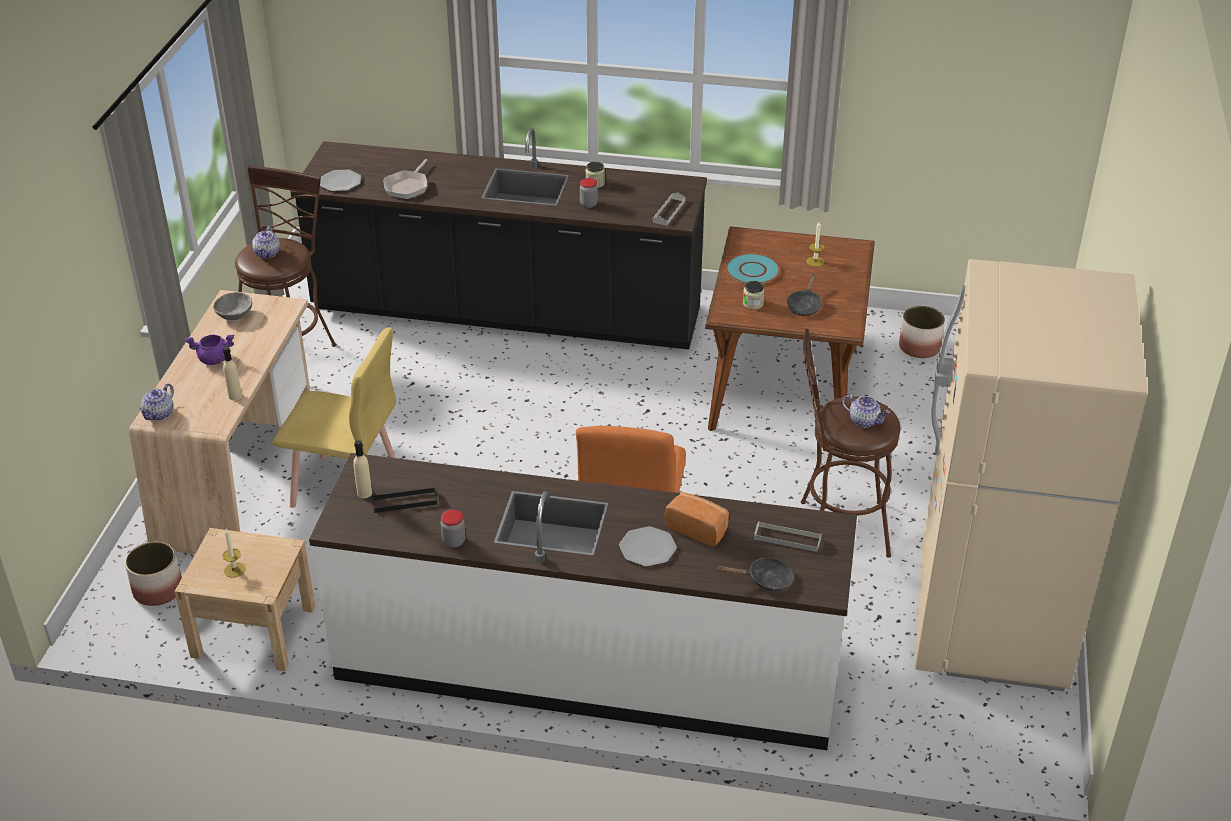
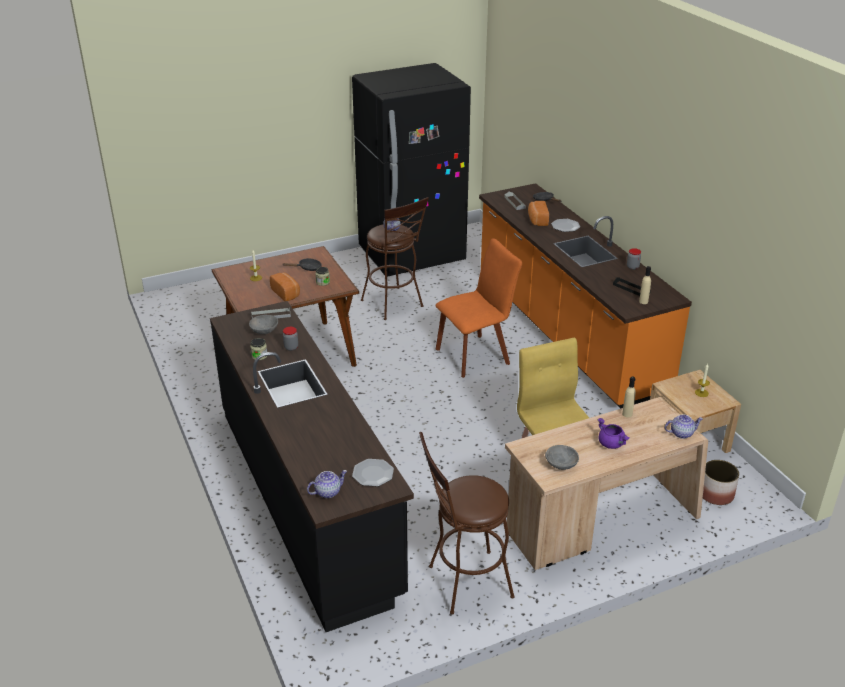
camera: 125 degrees left, 5 degrees down
teapot [252,226,280,258] -> teapot moved to [307,470,347,498]
white counter [309,453,857,750] -> orange counter [479,183,692,408]
frying pan [384,159,428,199] -> none
turquoise plate [726,254,780,284] -> bread [270,272,300,301]
planter [899,306,945,358] -> none
beige fridge [915,259,1147,691] -> black fridge [352,63,471,277]
none -> grey bowl [249,315,278,334]

